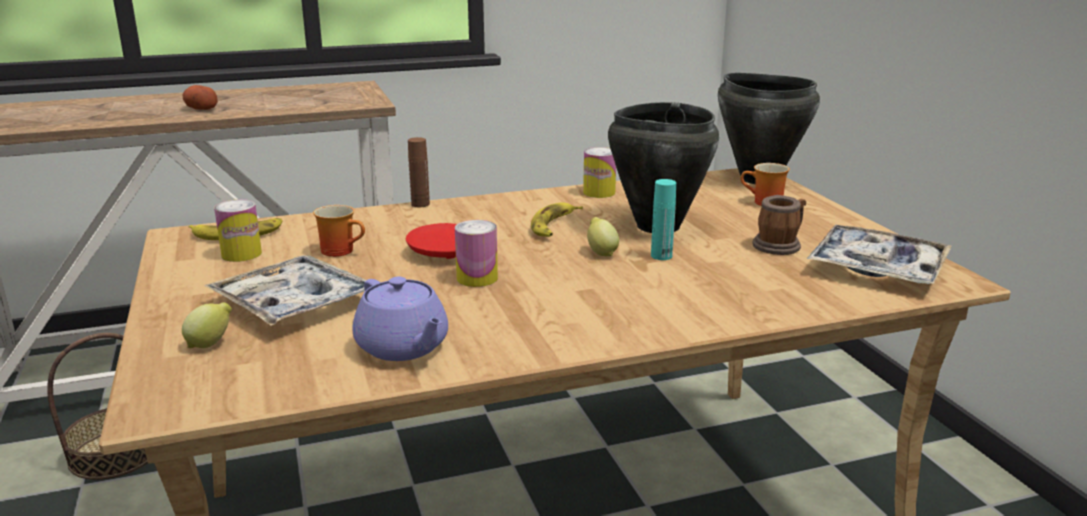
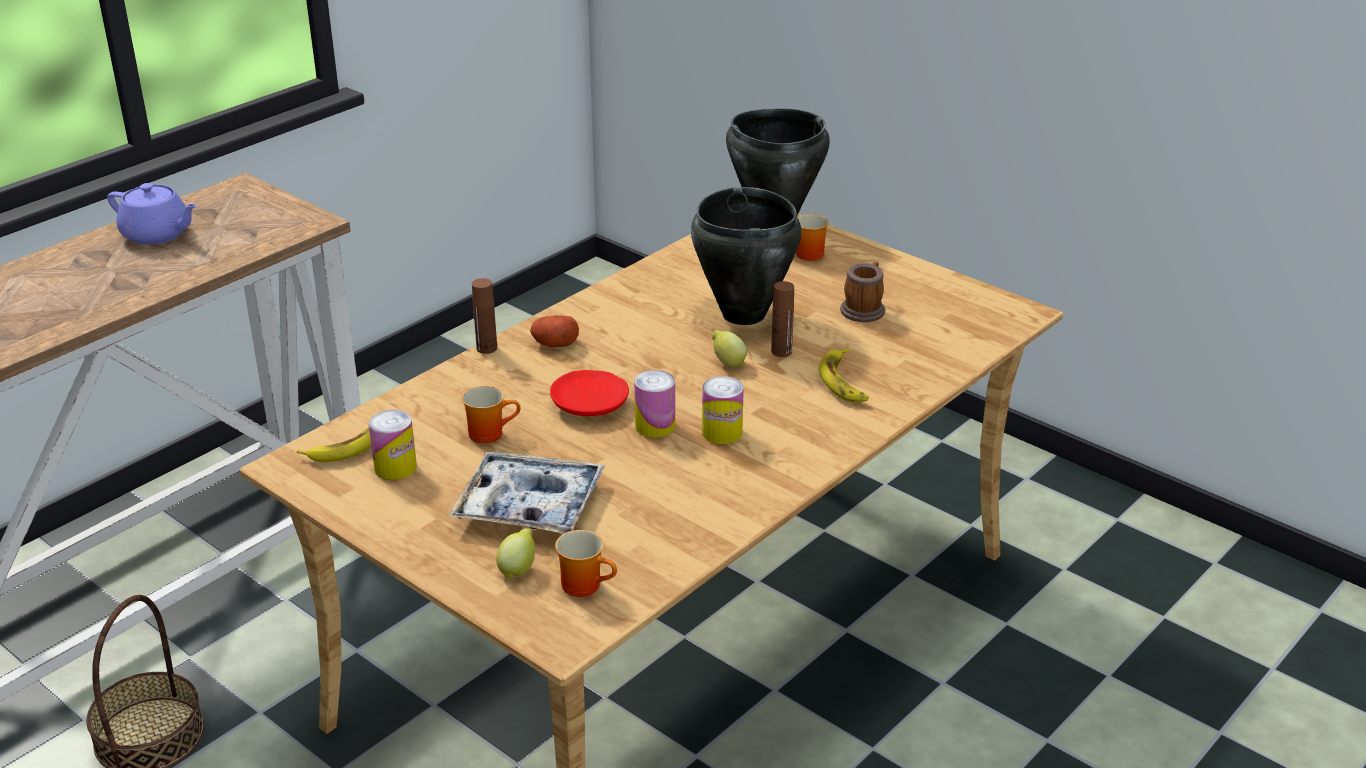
camera: 30 degrees left, 10 degrees up
potato [182,85,218,110] -> potato moved to [530,315,579,347]
purple teapot [352,276,448,361] -> purple teapot moved to [107,183,197,245]
banana [531,202,583,237] -> banana moved to [818,348,869,402]
can [583,147,616,198] -> can moved to [702,376,744,444]
turquoise bottle [651,179,676,260] -> brown bottle [771,281,794,357]
tray [807,225,952,284] -> none
none -> mug [555,530,617,597]

